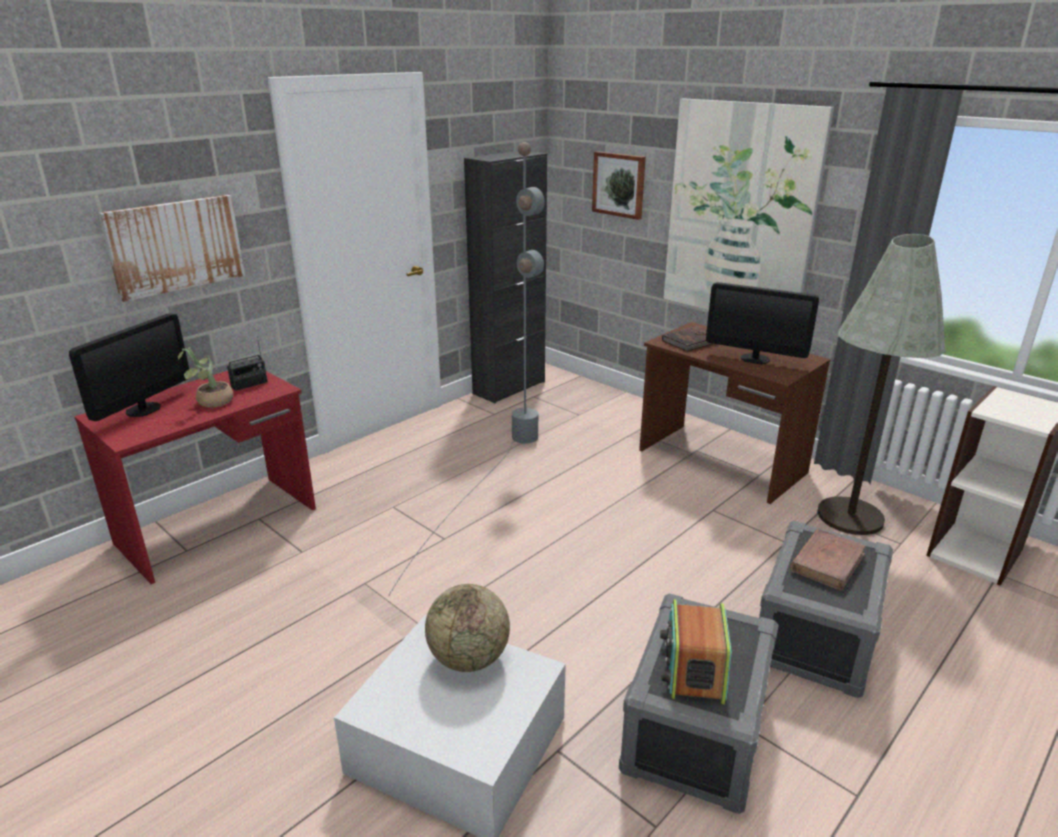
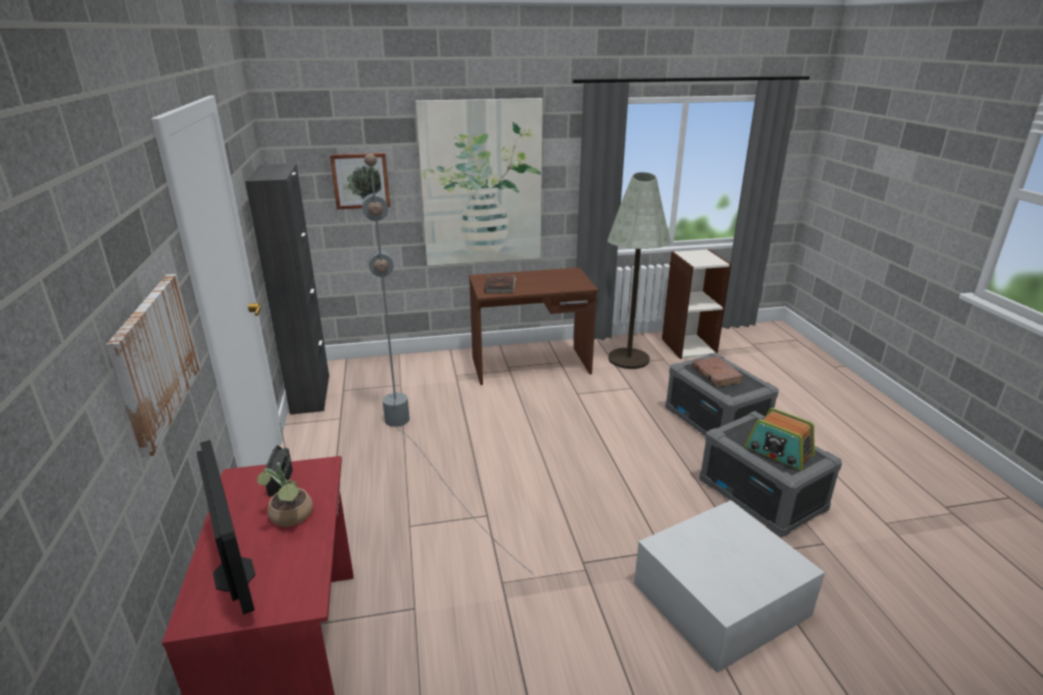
camera: 55 degrees left, 0 degrees up
globe [425,584,510,672] -> none
monitor [706,282,819,364] -> none

